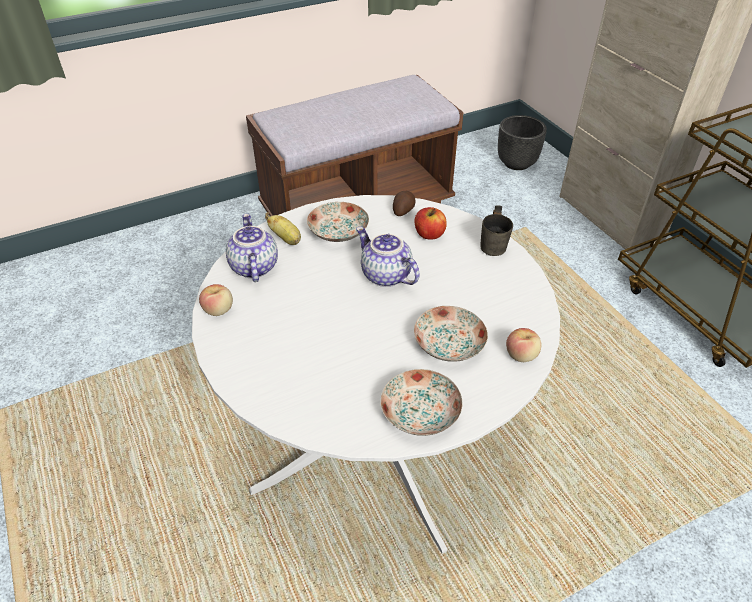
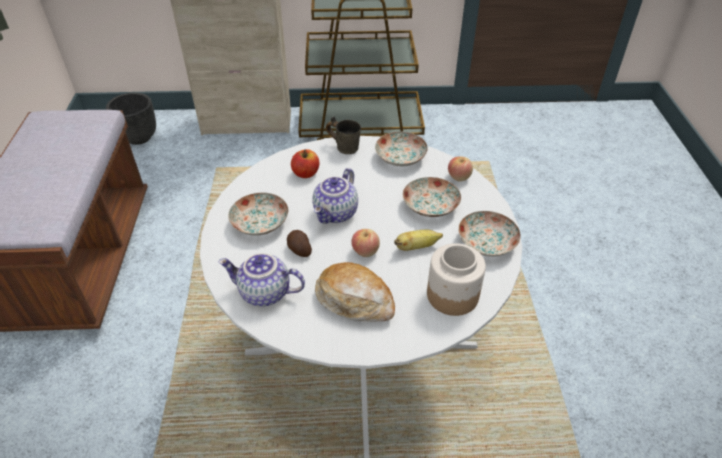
camera: 65 degrees left, 0 degrees up
apple [199,284,233,316] -> apple moved to [351,229,380,257]
banana [265,212,301,245] -> banana moved to [394,229,443,251]
teapot [356,227,420,287] -> teapot turned 45 degrees counterclockwise [312,168,358,224]
potato [393,191,416,216] -> potato moved to [287,230,312,257]
none -> bread [315,262,395,322]
none -> plate [375,131,428,166]
none -> jar [427,243,486,316]

